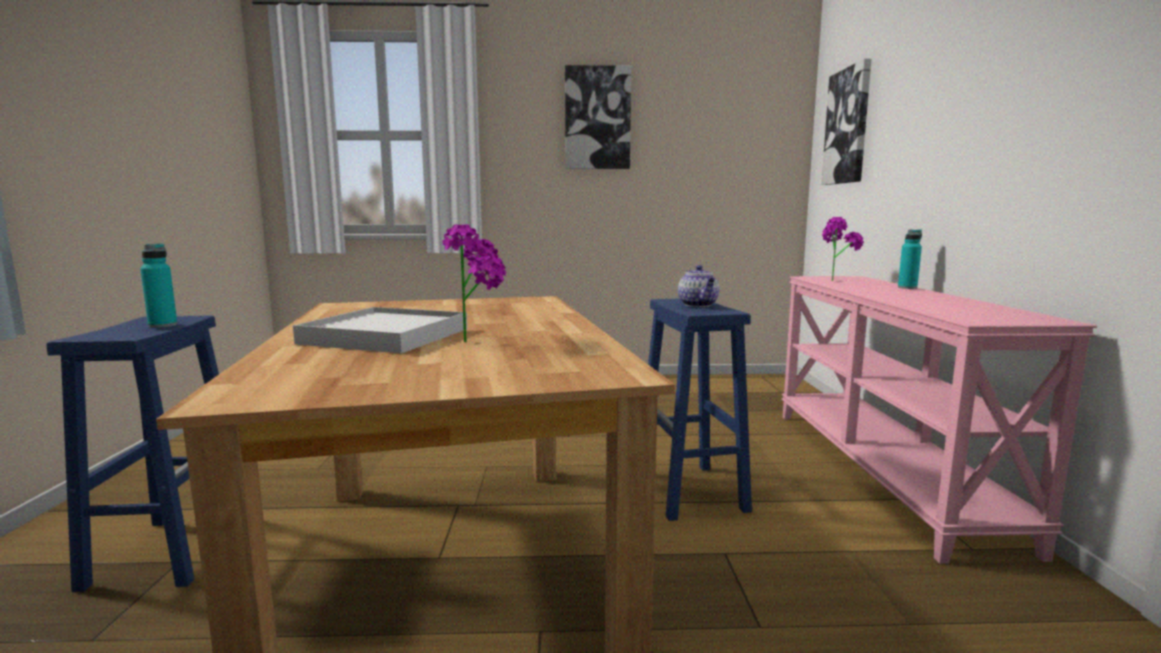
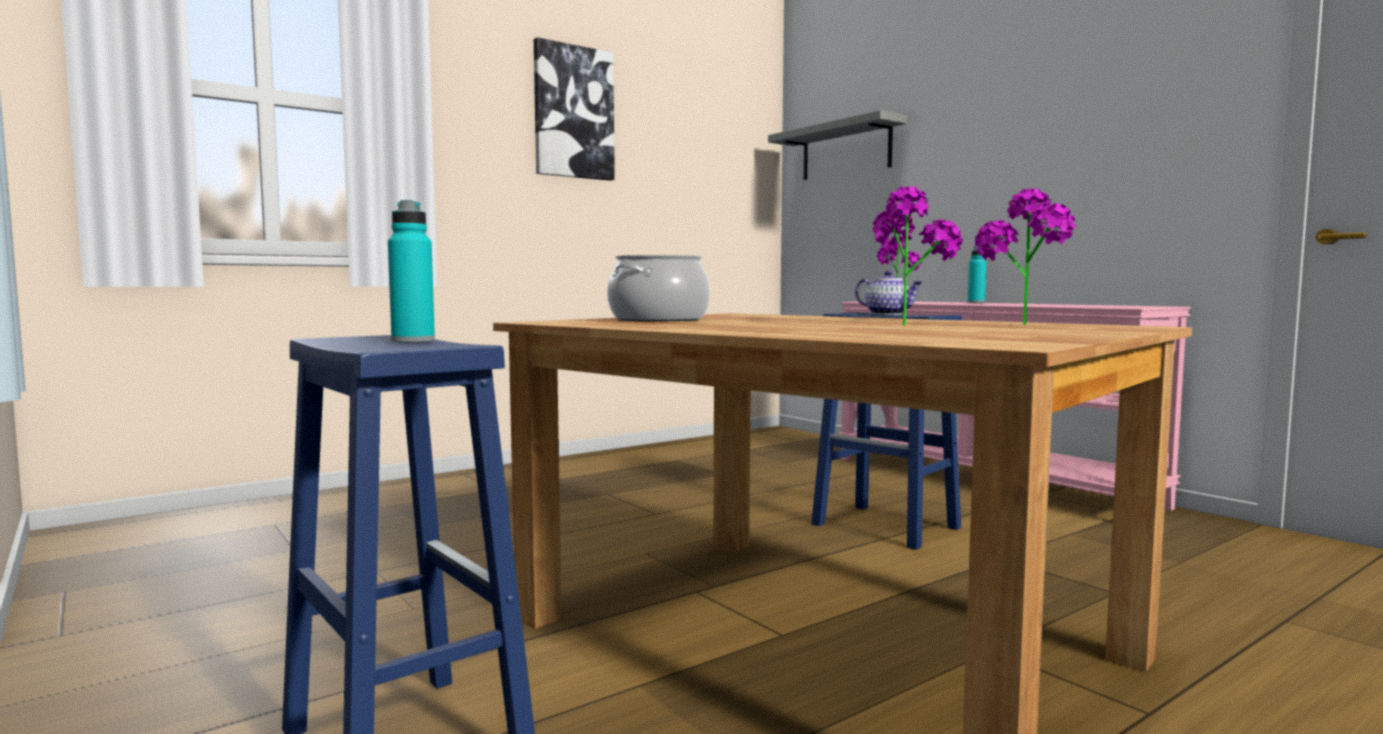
camera: 35 degrees left, 5 degrees down
white tray [293,307,467,354] -> none
picture [821,59,871,185] -> grey shelf [768,110,907,180]
none -> cooking pot [607,255,710,321]
none -> potted plant [975,189,1075,325]

